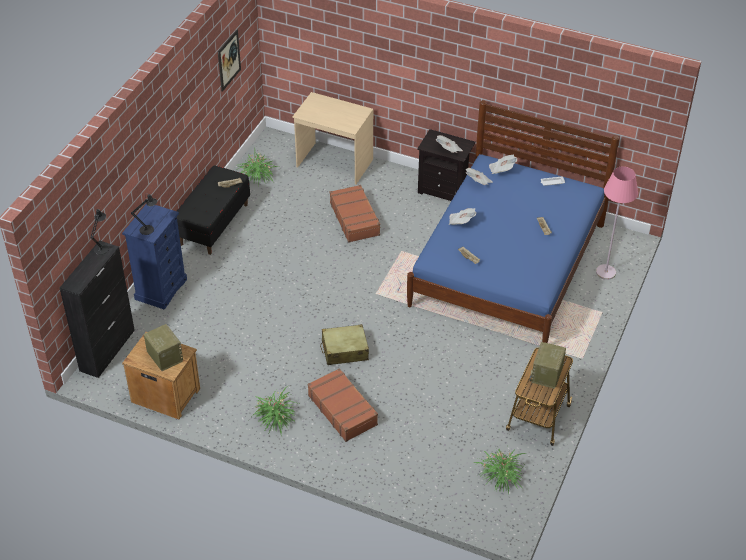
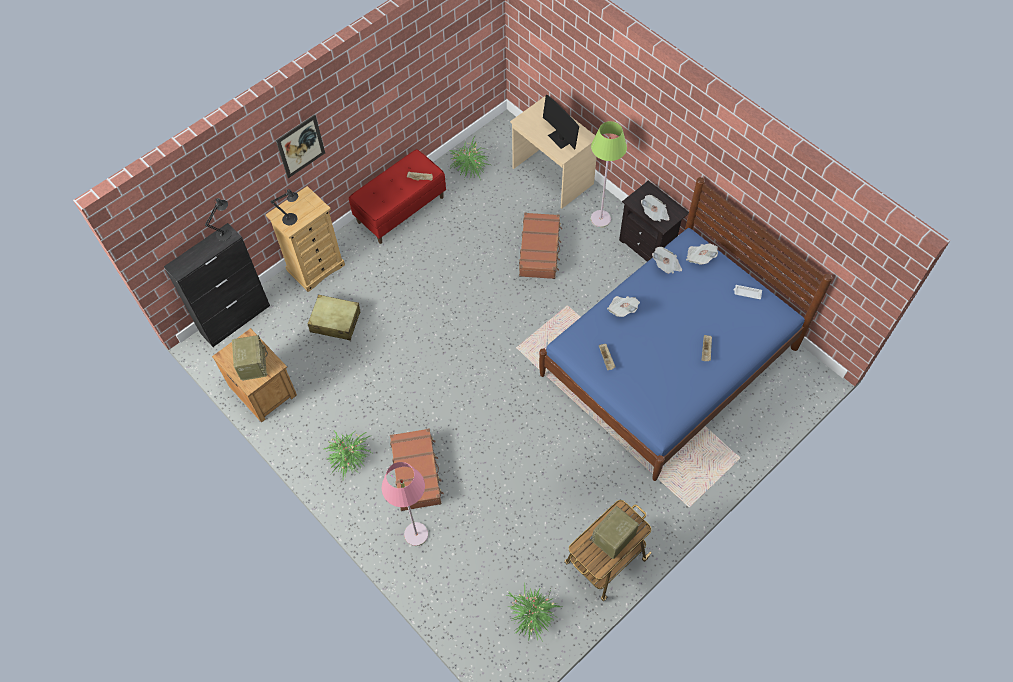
camera: 25 degrees right, 15 degrees up
blue dresser [122,204,187,310] -> beige dresser [266,186,345,292]
black bench [177,165,250,255] -> red bench [349,149,446,244]
picture [218,29,241,92] -> picture moved to [276,115,325,178]
beige suitcase [320,324,369,365] -> beige suitcase moved to [308,294,360,341]
pink floor lamp [596,167,638,280] -> pink floor lamp moved to [382,462,428,546]
none -> monitor [543,95,579,150]
none -> green floor lamp [591,121,627,228]

